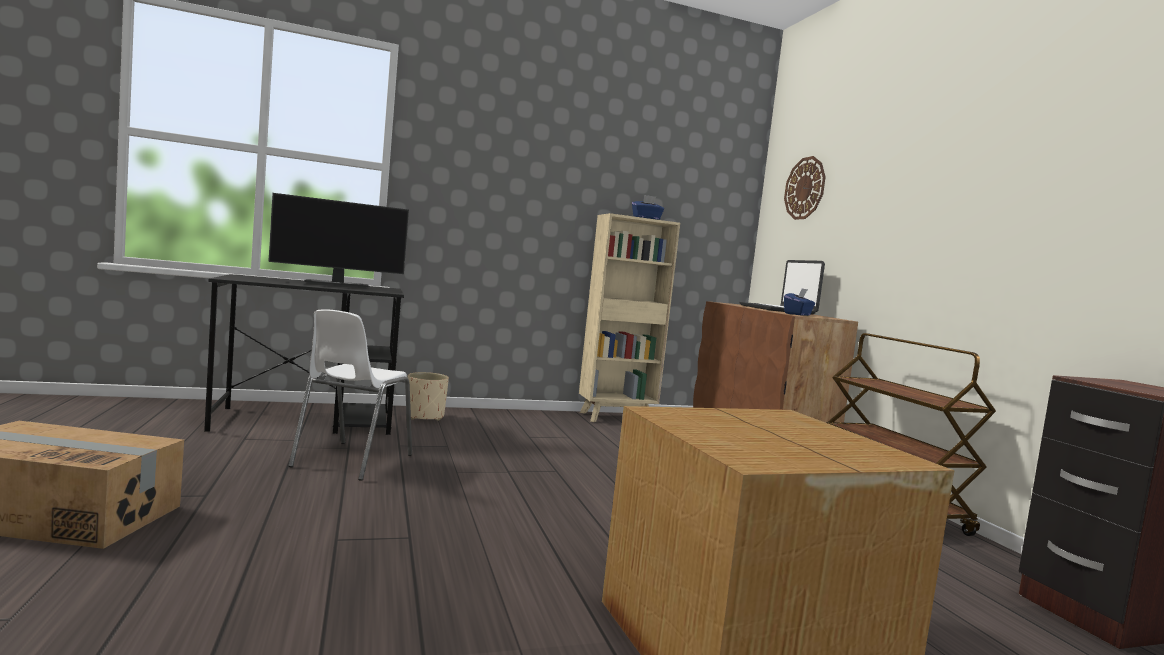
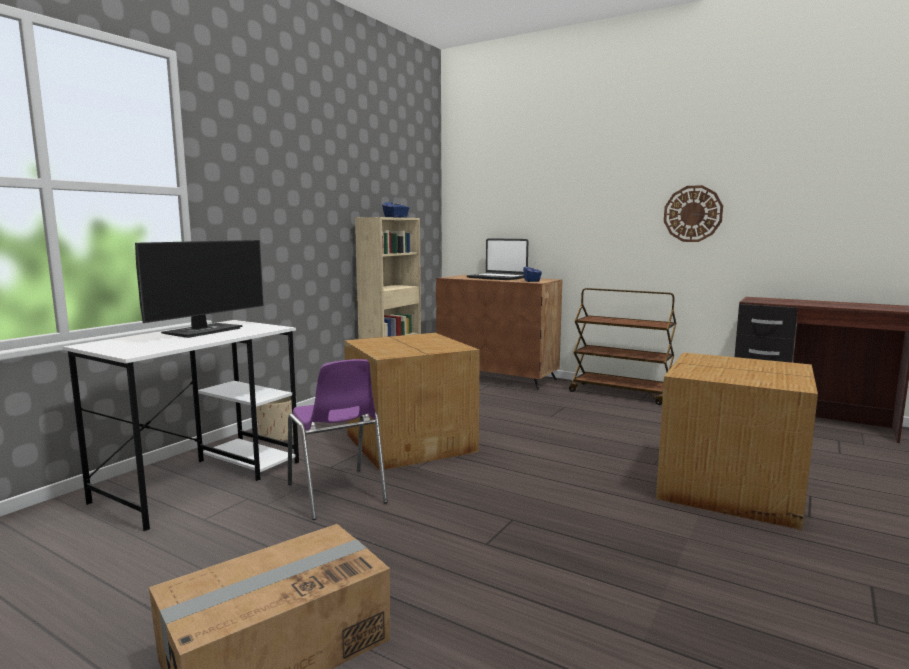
camera: 40 degrees left, 5 degrees up
black desk [204,274,404,435] -> white desk [63,320,299,531]
white chair [288,309,412,481] -> purple chair [288,359,388,520]
wall clock [784,156,826,220] -> wall clock moved to [664,185,723,242]
none -> cardboard box [344,333,480,471]

